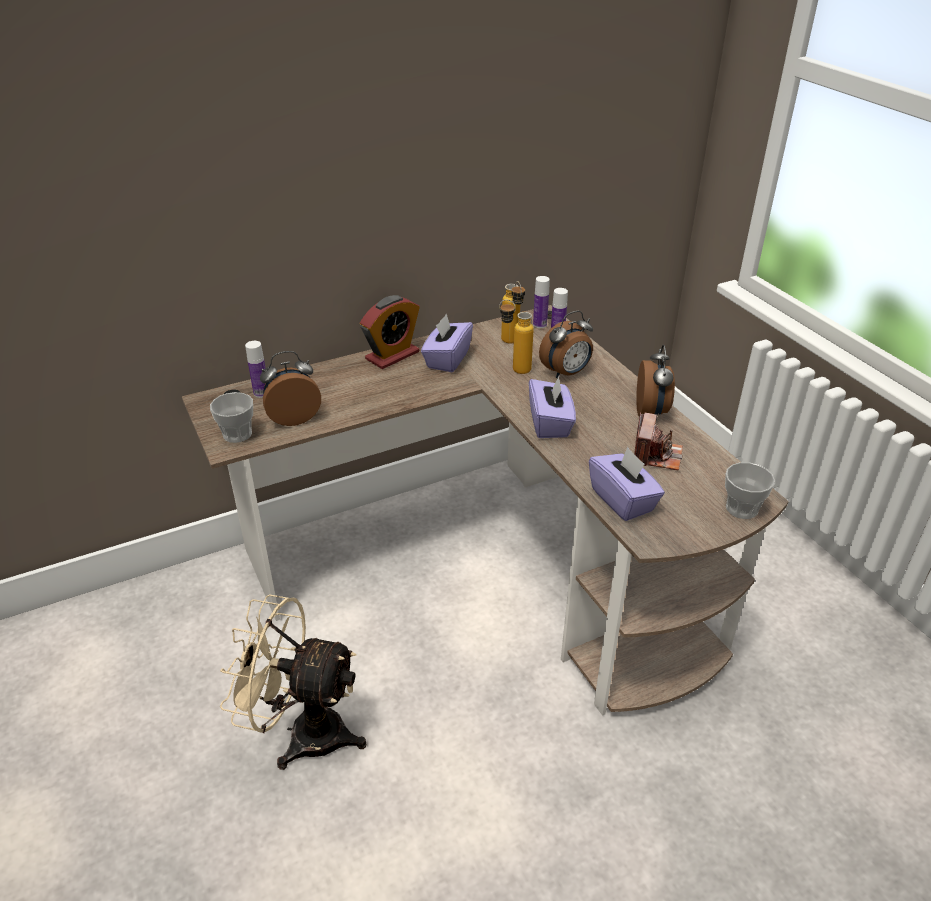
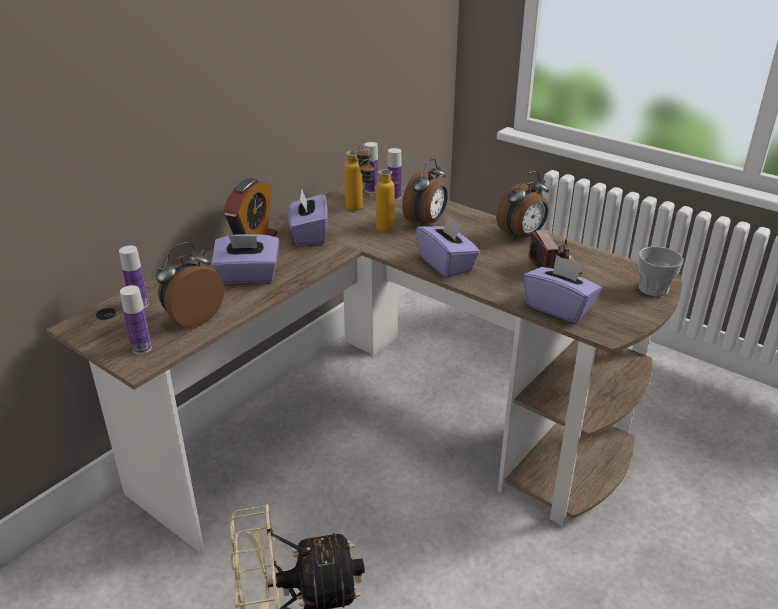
camera: 25 degrees left, 5 degrees down
cup [210,392,253,443] -> bottle [120,285,152,354]
alarm clock [636,345,675,417] -> alarm clock turned 75 degrees clockwise [496,171,549,241]
none -> purple tissue box [212,234,279,284]

